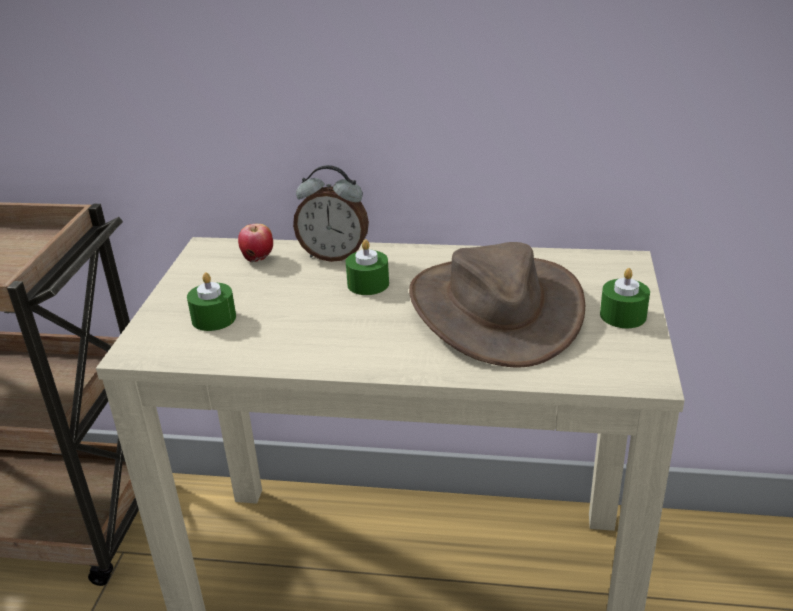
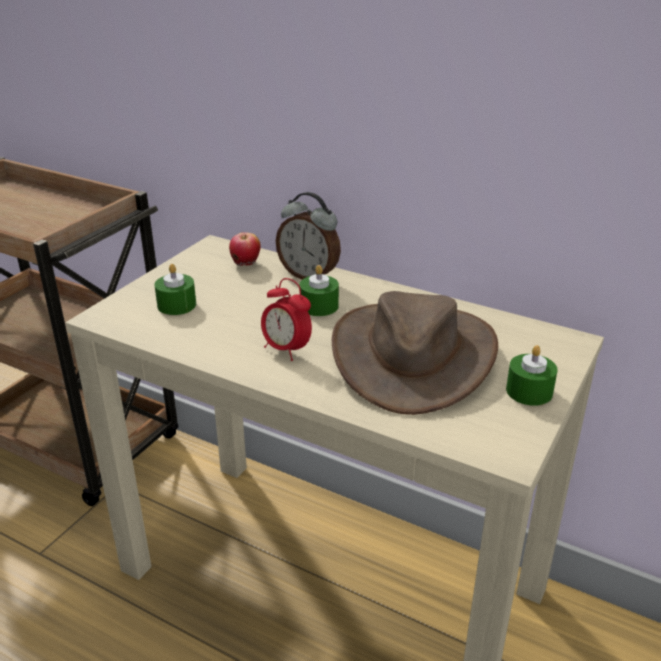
camera: 20 degrees right, 0 degrees up
none -> alarm clock [261,278,312,361]

